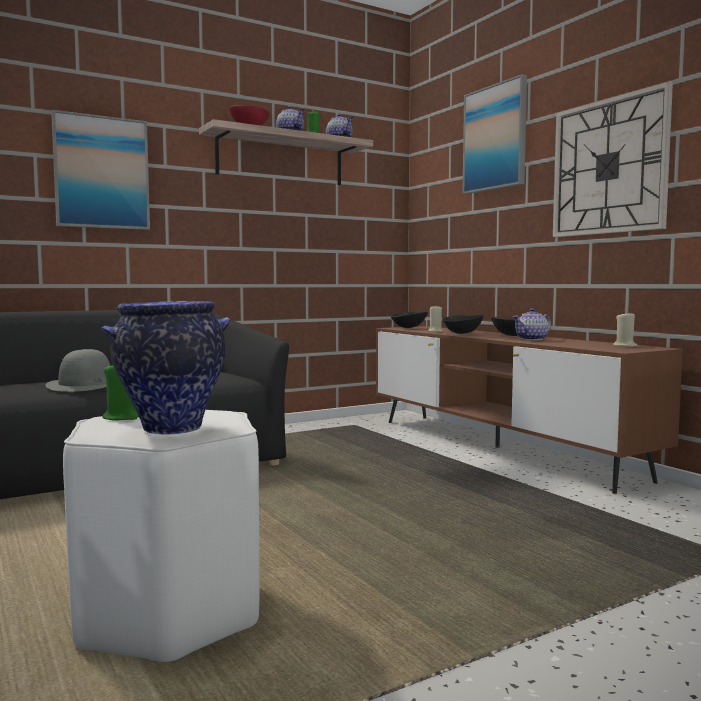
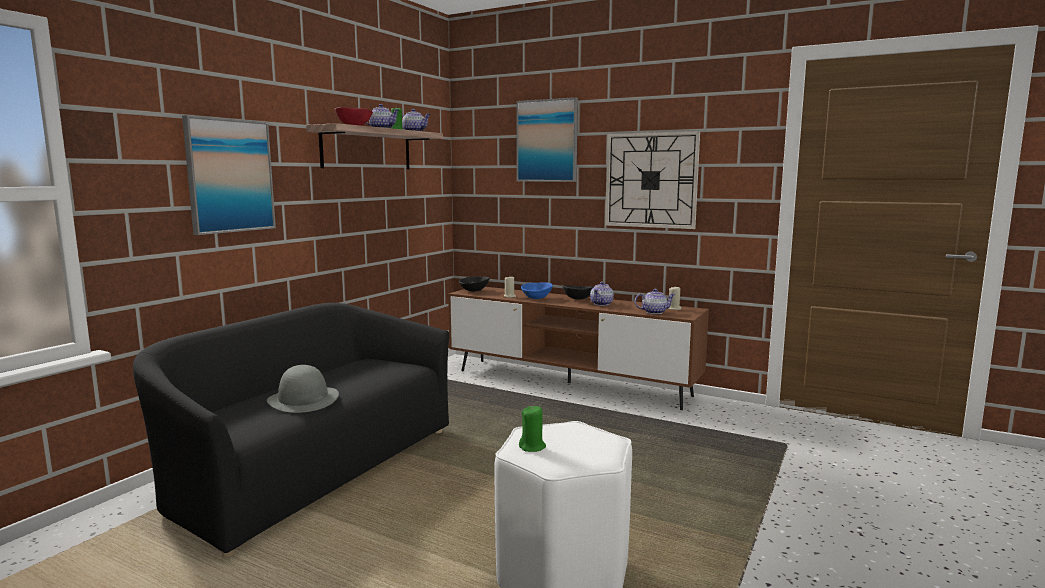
camera: 30 degrees left, 5 degrees up
vase [101,301,230,435] -> none
black bowl [442,315,484,334] -> blue bowl [521,283,553,299]
none -> teapot [635,289,675,314]

